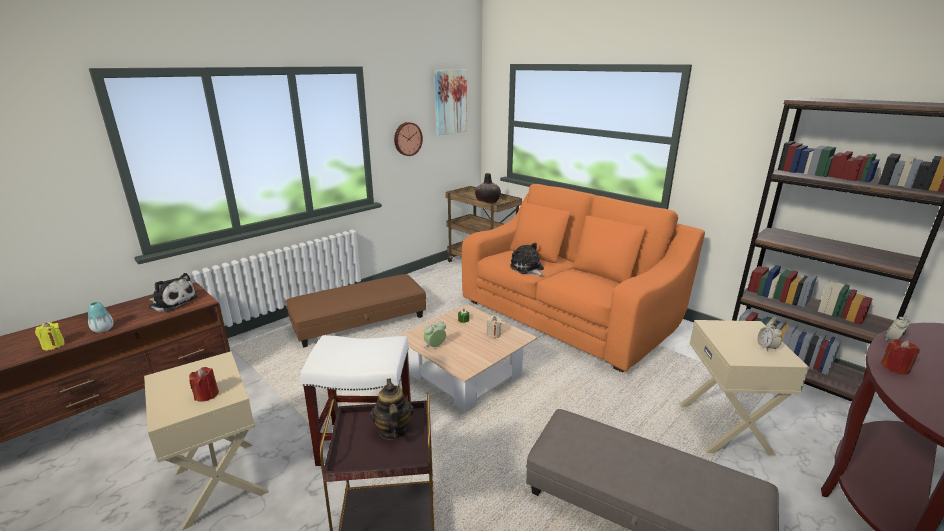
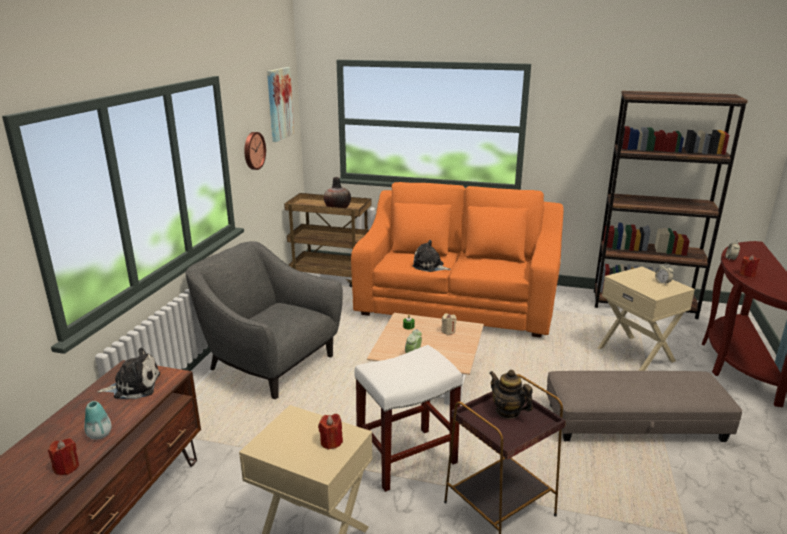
camera: 30 degrees left, 0 degrees up
yellow candle [35,322,65,351] -> red candle [48,438,79,475]
brown ottoman [286,274,426,348] -> grey armchair [185,241,343,399]

